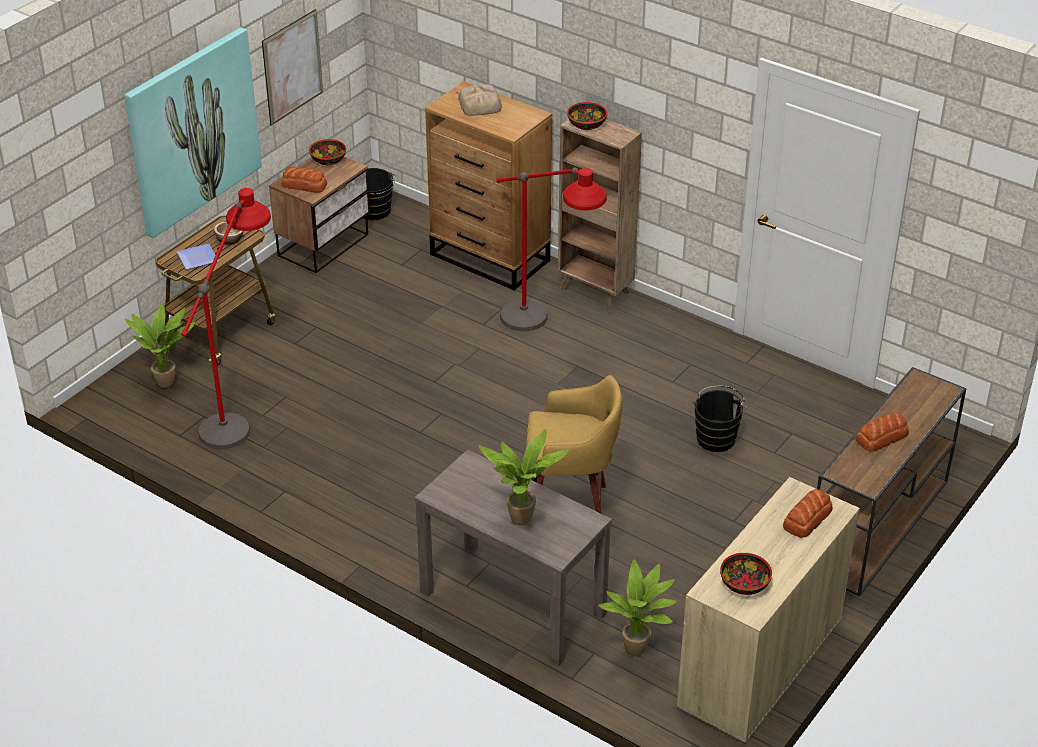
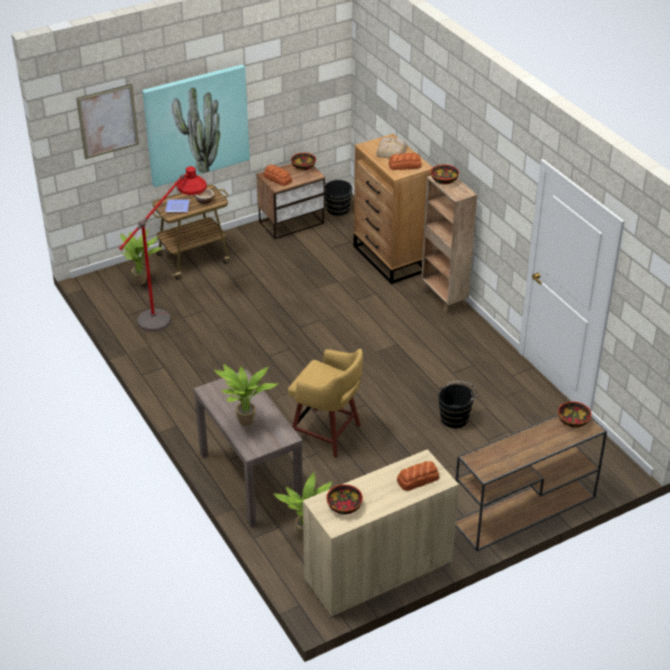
camera: 25 degrees right, 0 degrees up
picture [262,9,323,126] -> picture moved to [76,84,139,159]
red floor lamp [497,168,607,331] -> none
bread [855,413,909,451] -> bread moved to [389,153,422,170]
none -> bowl [558,401,591,428]

